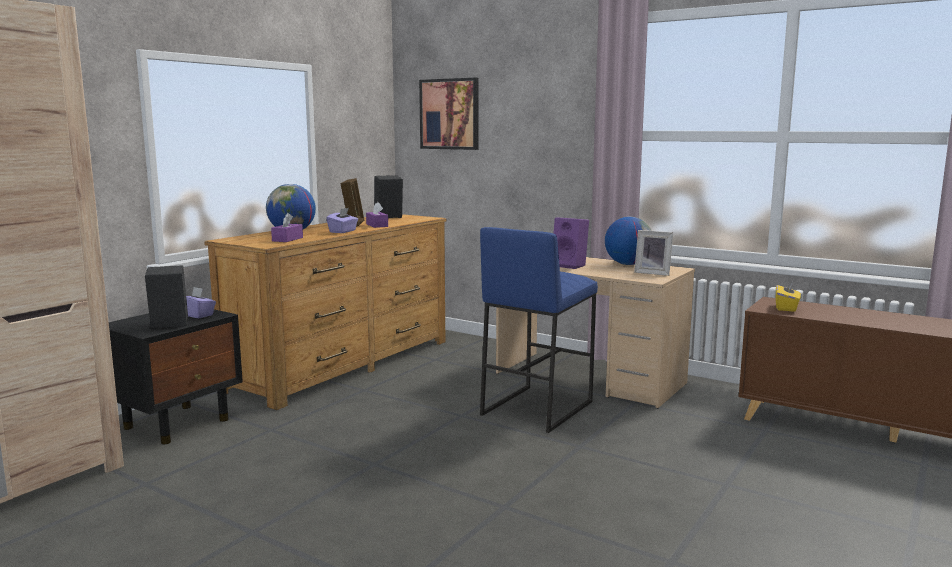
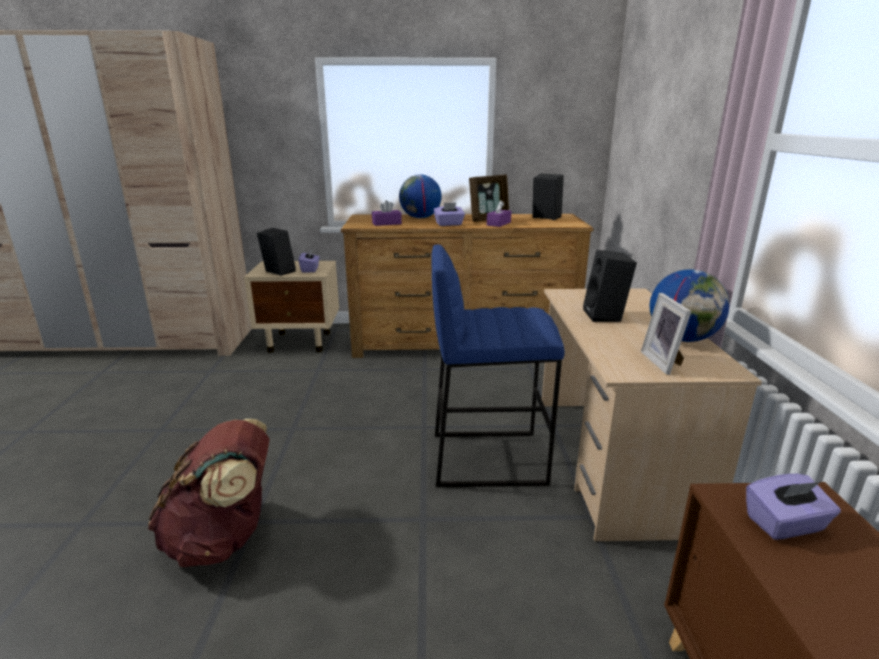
camera: 55 degrees right, 10 degrees up
black nightstand [109,309,243,444] -> beige nightstand [244,261,339,353]
picture [419,78,478,150] -> none
purple speaker [554,217,589,269] -> black speaker [583,250,637,322]
yellow tissue box [776,280,801,312] -> purple tissue box [746,474,841,540]
none -> brown backpack [148,419,270,567]

